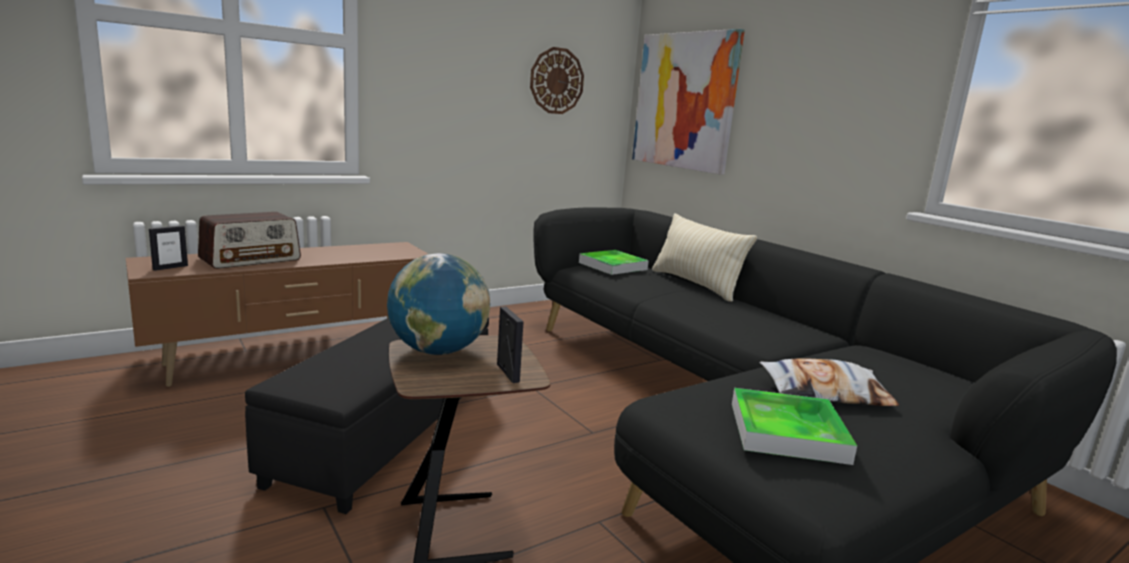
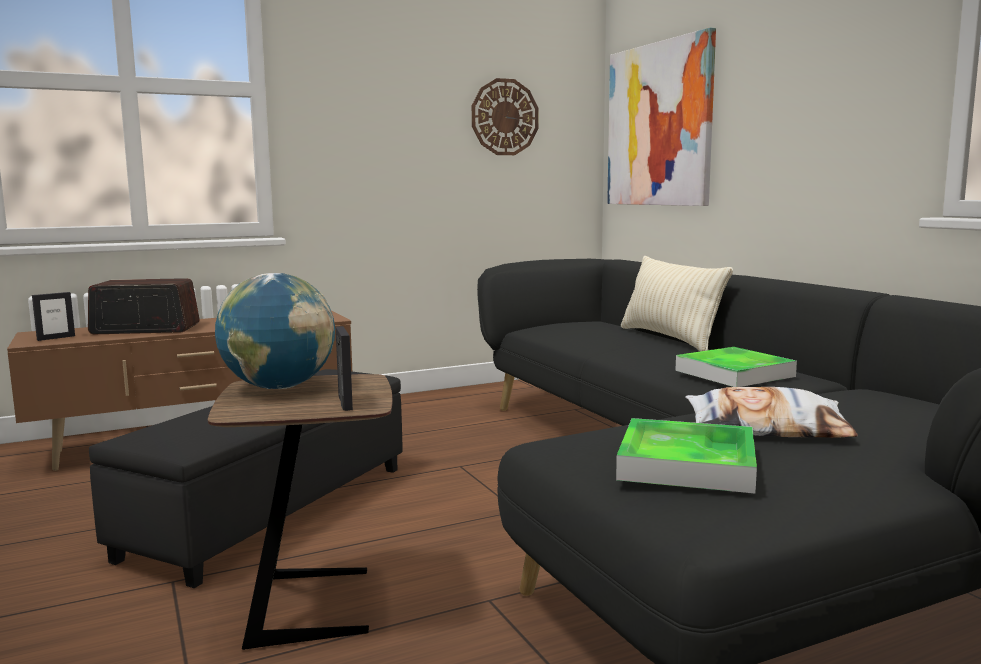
camera: 10 degrees right, 5 degrees down
radio [198,212,301,269] -> radio turned 150 degrees counterclockwise [88,278,200,334]
tray [579,250,649,275] -> tray moved to [675,347,797,387]

